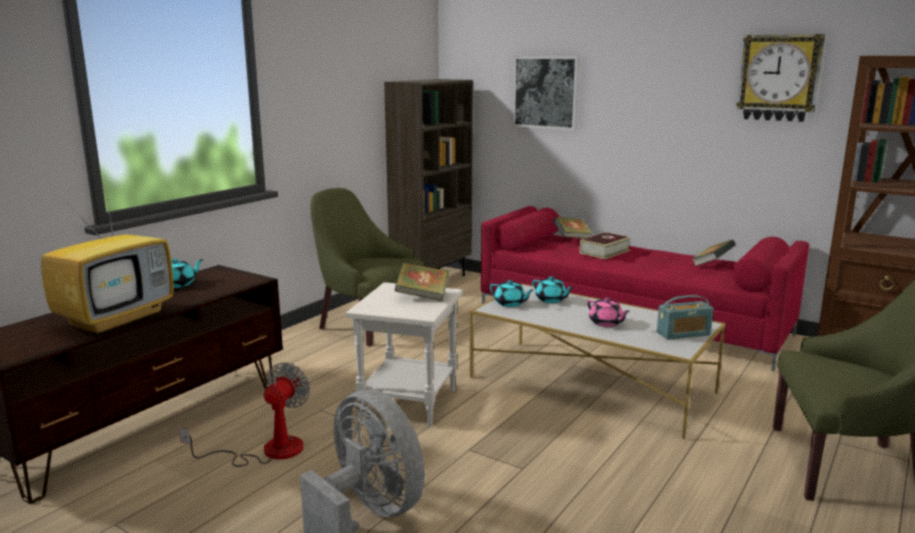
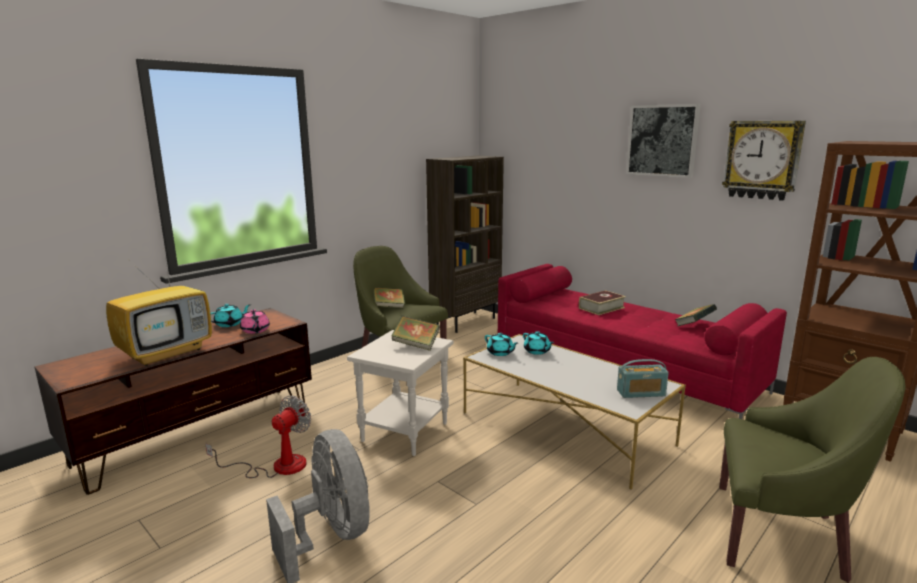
camera: 10 degrees right, 0 degrees up
picture [512,56,580,130] -> picture moved to [626,104,701,178]
book [553,217,593,239] -> book moved to [373,287,405,308]
pink teapot [587,298,630,327] -> pink teapot moved to [240,309,270,334]

